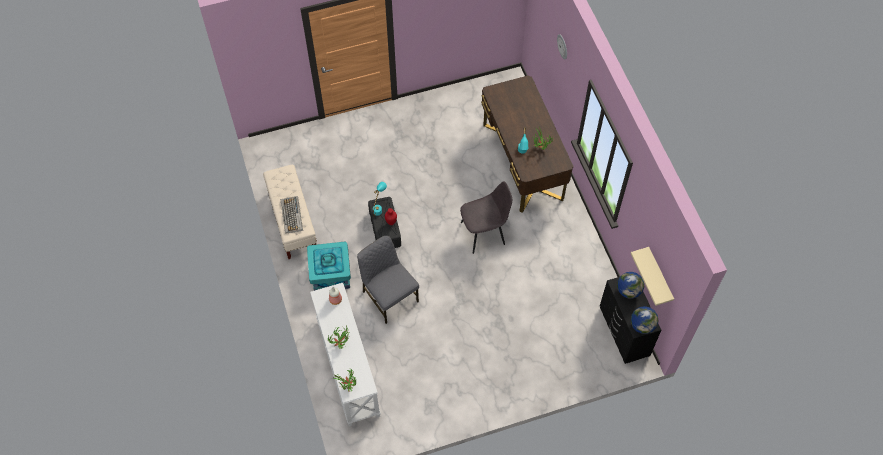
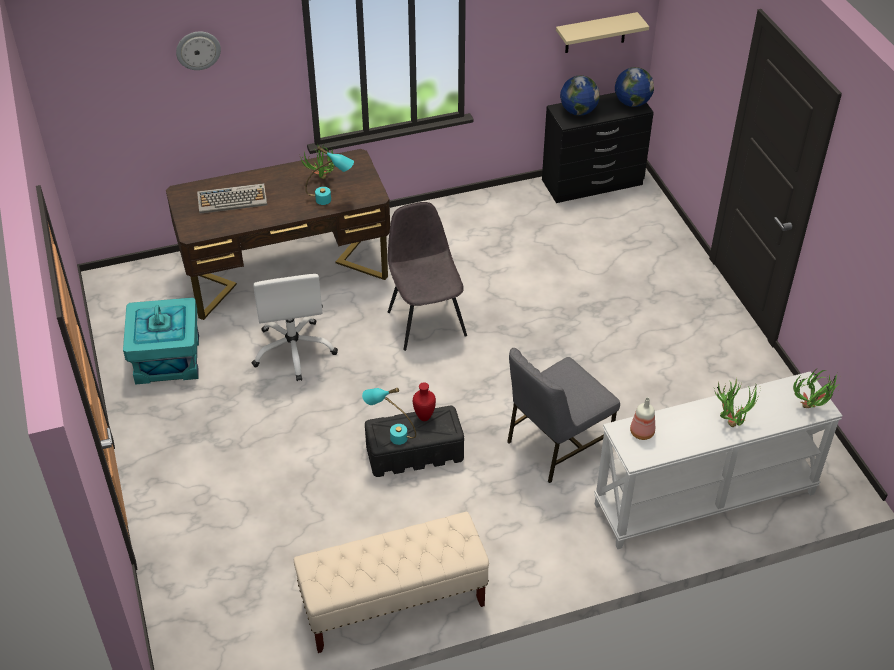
camera: 90 degrees left, 15 degrees down
keyboard [280,196,303,234] -> keyboard moved to [197,183,267,214]
turquoise storage box [307,242,351,291] -> turquoise storage box moved to [123,297,199,385]
none -> white office chair [252,274,338,381]

